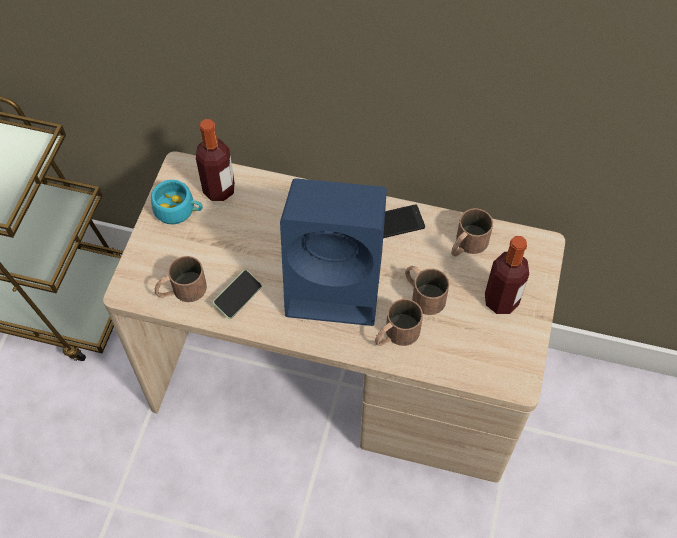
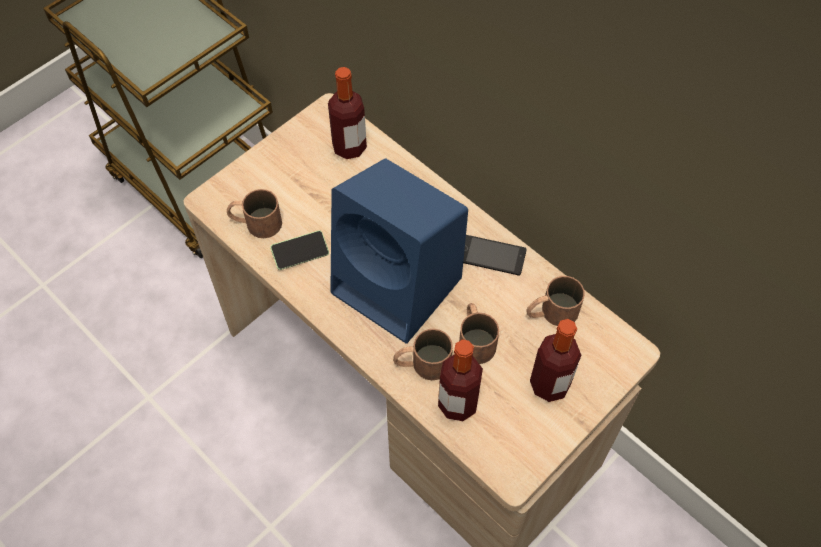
camera: 30 degrees right, 0 degrees up
turquoise cup [151,180,203,224] -> none
none -> bottle [438,340,483,421]

